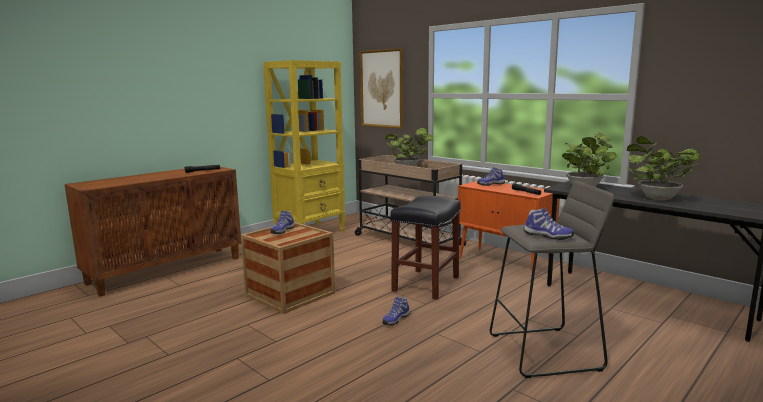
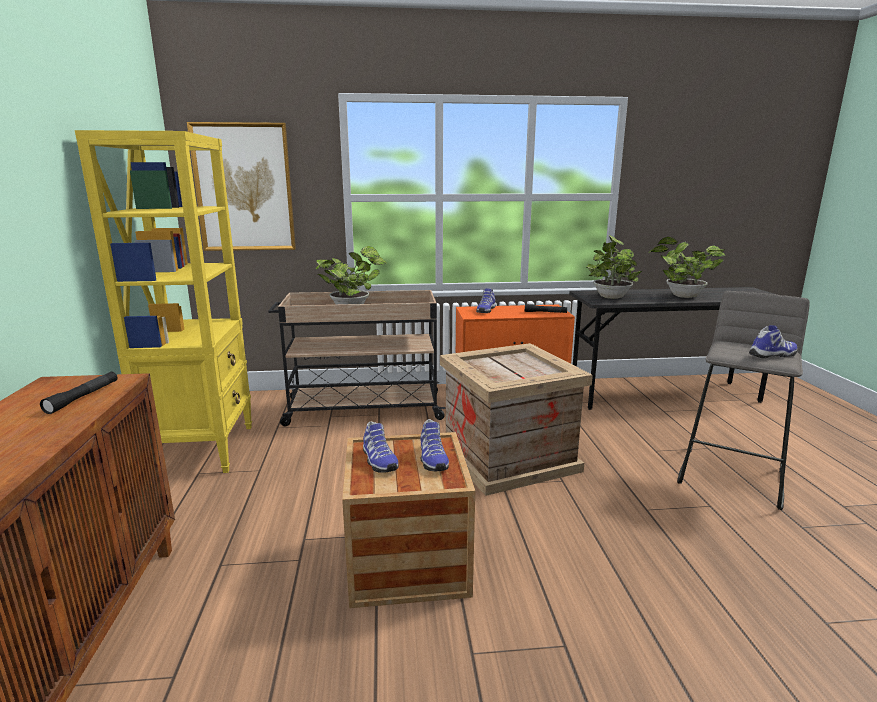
camera: 50 degrees left, 5 degrees up
shoe [382,297,410,326] -> shoe moved to [420,419,449,471]
black stool [390,196,461,300] -> crate [440,343,593,496]

